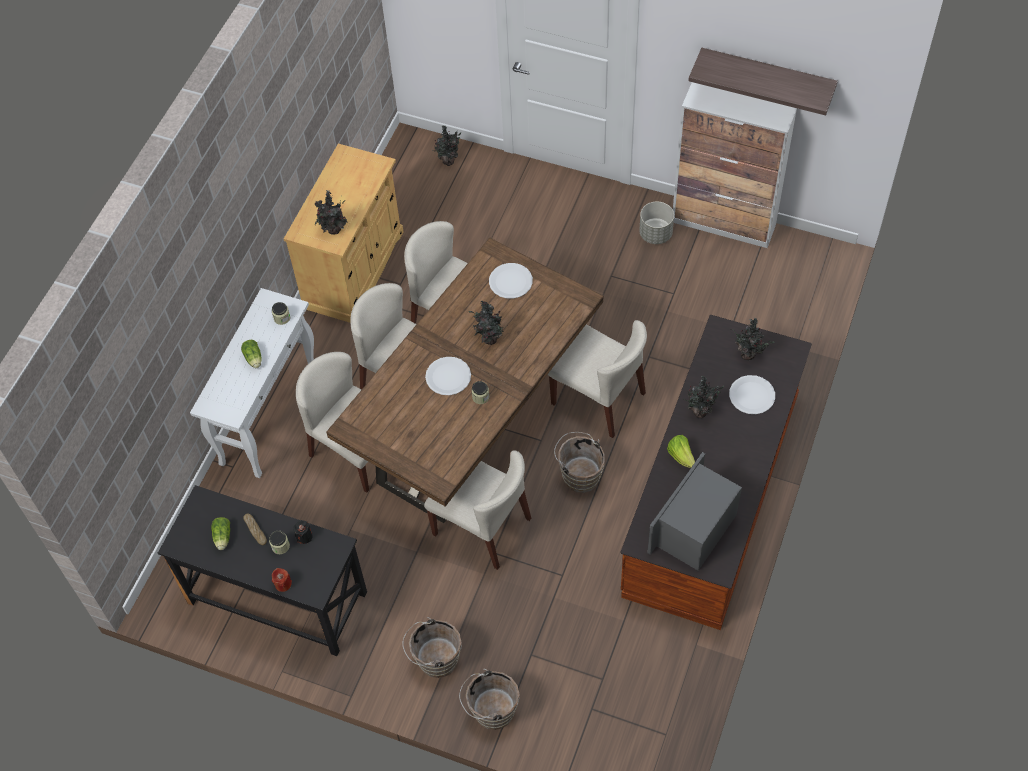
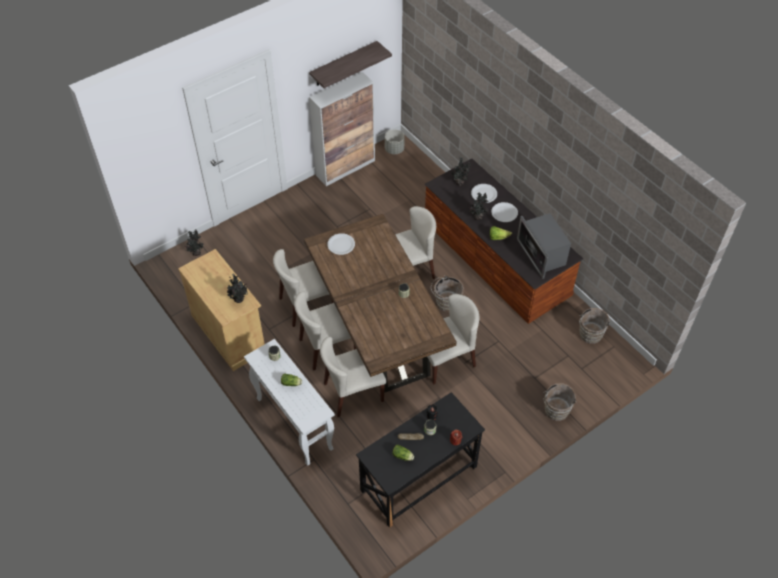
camera: 60 degrees left, 5 degrees down
brown bucket [402,617,461,678] -> brown bucket moved to [579,308,610,344]
white plate [425,357,471,395] -> white plate moved to [491,202,518,222]
potted plant [469,300,506,345] -> none
grey planter [639,202,674,244] -> grey planter moved to [385,129,405,154]

